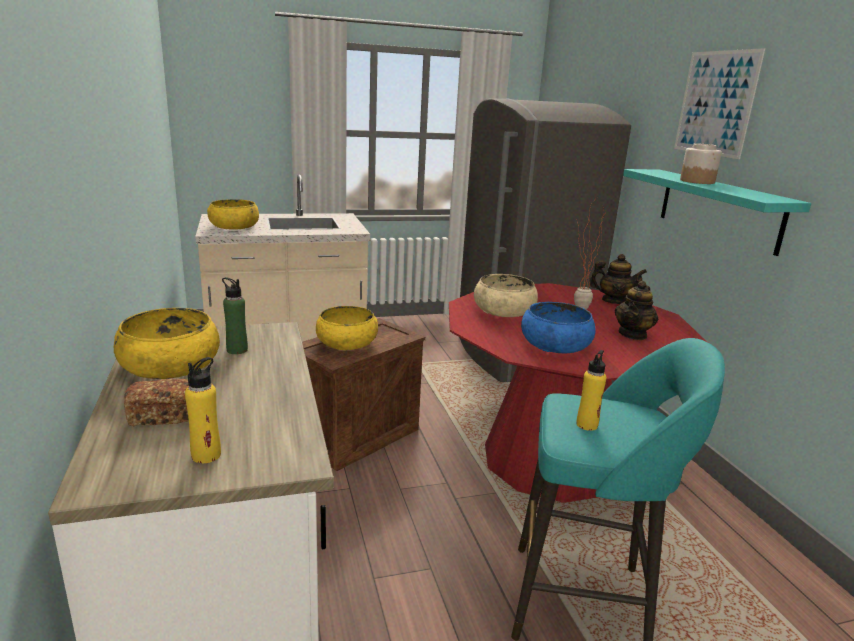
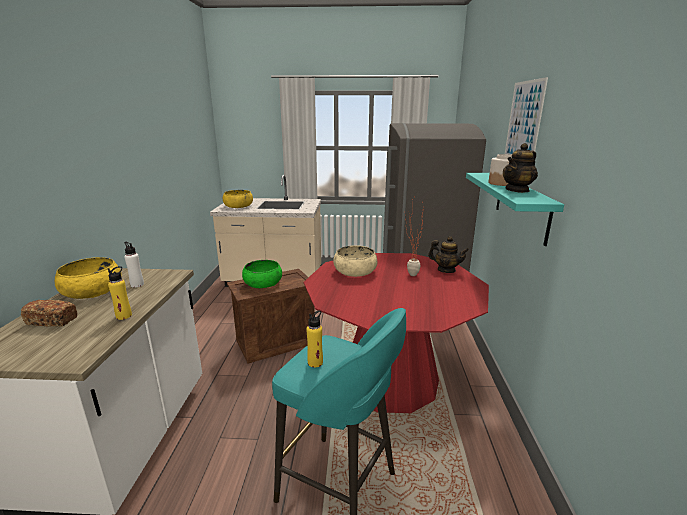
camera: 20 degrees right, 0 degrees up
yellow bottle [185,357,221,463] -> yellow bottle moved to [108,266,132,320]
green bottle [222,277,248,354] -> white bottle [124,242,144,287]
yellow bowl [316,306,378,350] -> green bowl [242,260,282,288]
blue bowl [521,302,596,354] -> none
teapot [615,281,658,340] -> teapot moved to [503,143,538,193]

